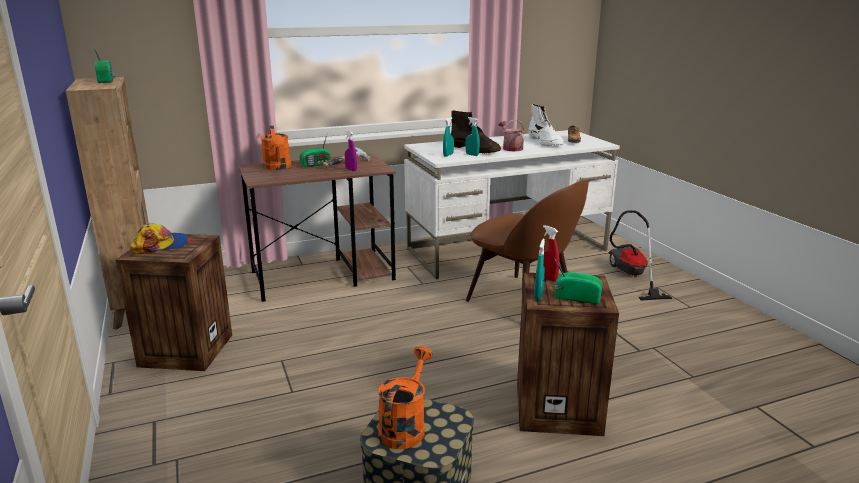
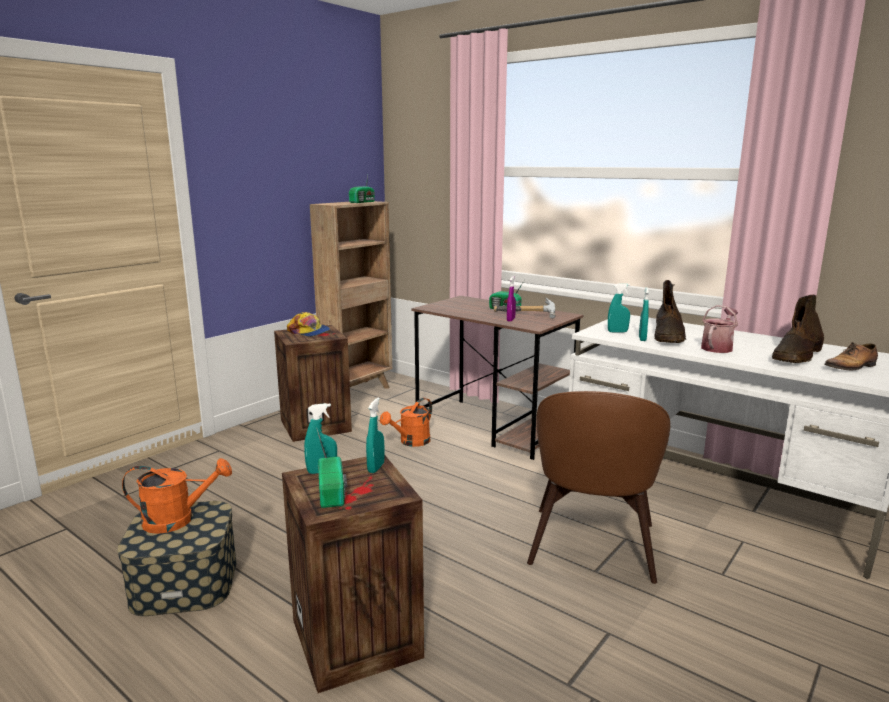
camera: 60 degrees right, 5 degrees down
orange watering can [260,126,291,170] -> orange watering can moved to [380,398,432,447]
white boot [528,104,564,146] -> brown boot [772,295,824,363]
red spray bottle [543,225,560,282] -> turquoise spray bottle [366,398,384,473]
vacuum cleaner [609,210,672,301] -> none

